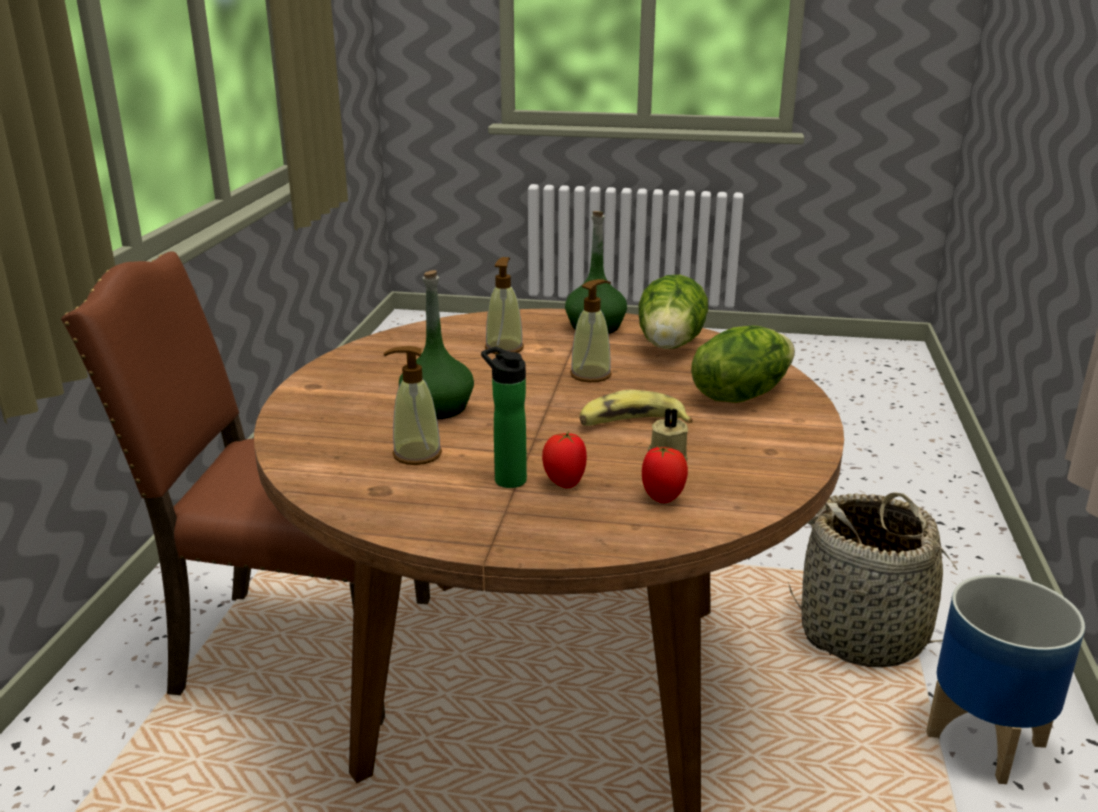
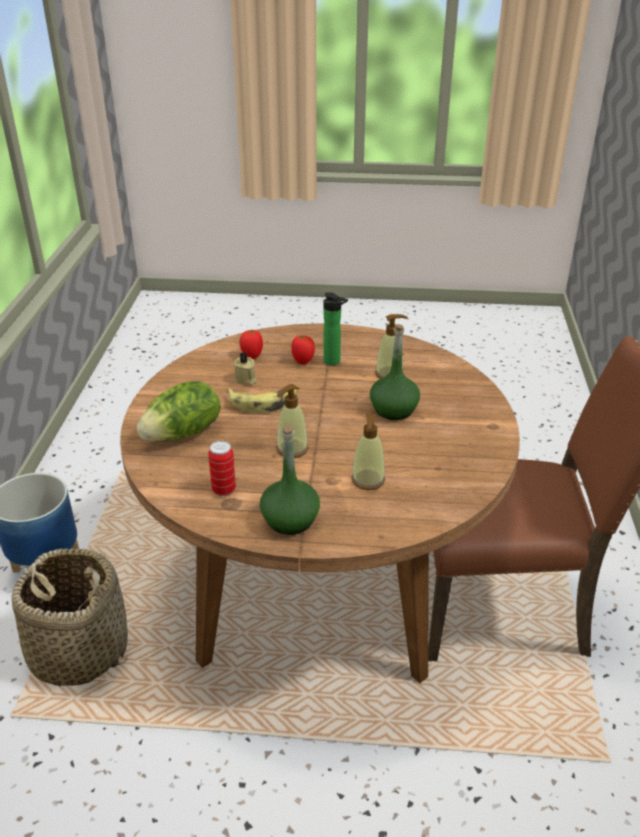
camera: 175 degrees right, 10 degrees up
lettuce [639,275,708,349] -> can [208,441,236,496]

